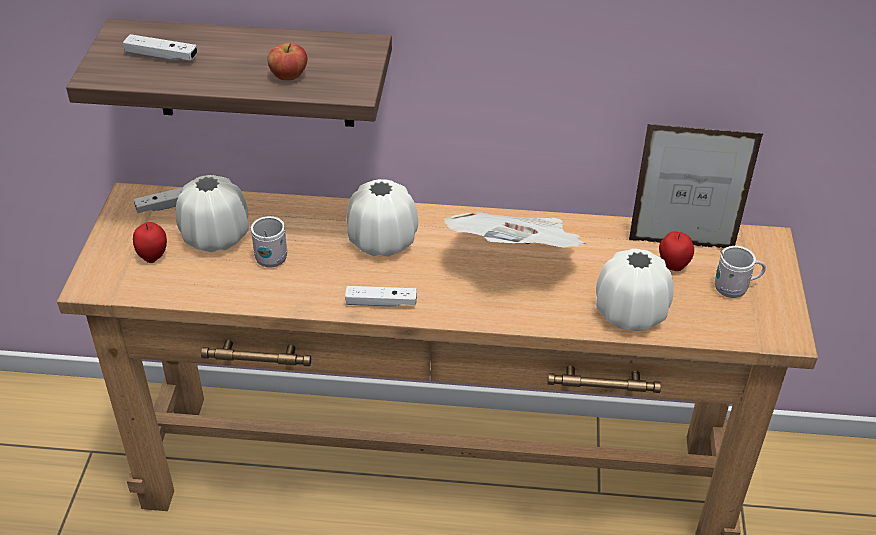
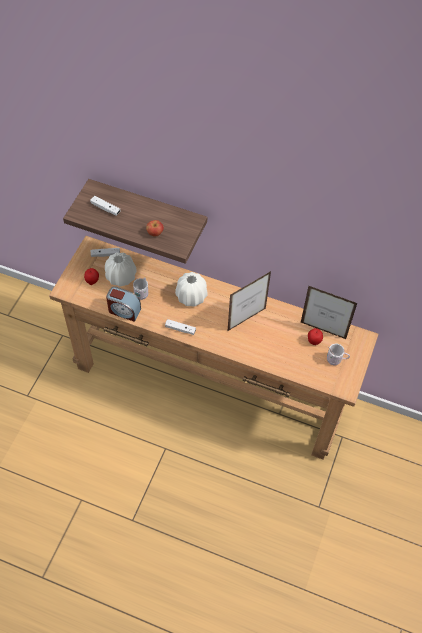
camera: 15 degrees right, 15 degrees up
newspaper [444,211,586,248] -> picture frame [227,271,271,332]
white vase [596,249,674,331] -> none
none -> alarm clock [106,286,141,322]

